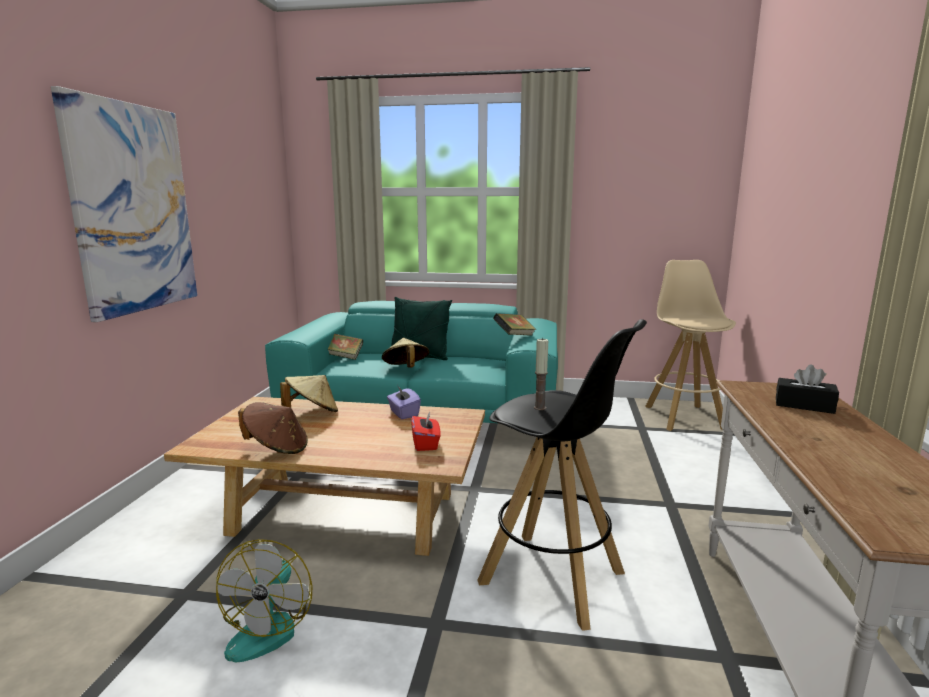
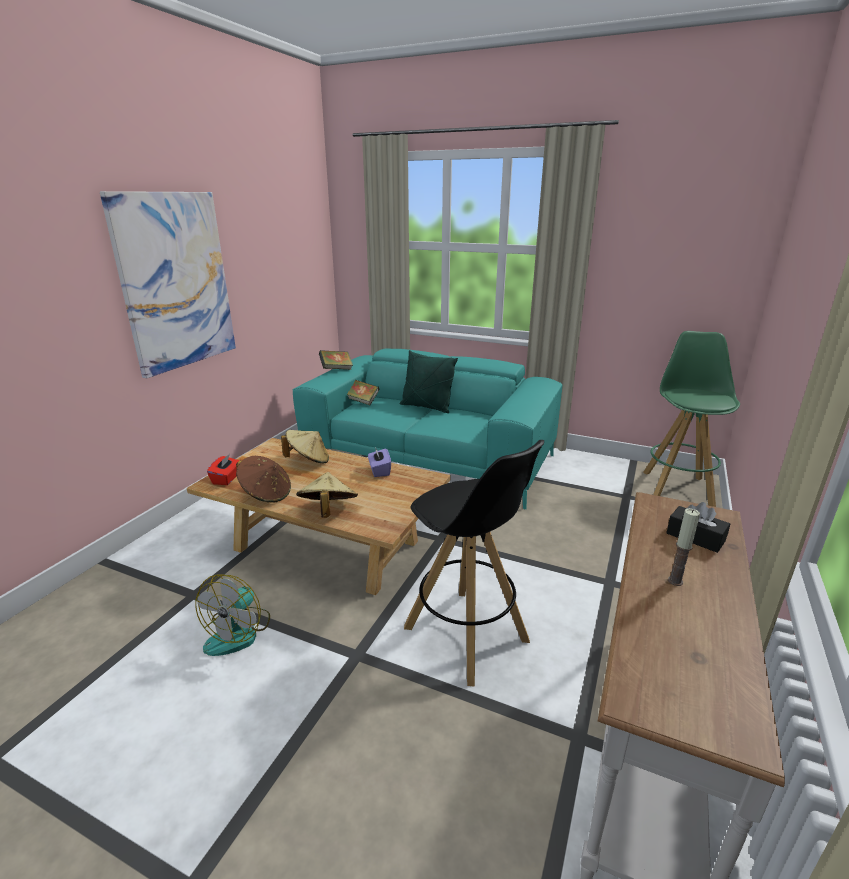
camera: 15 degrees right, 10 degrees up
beige hat [382,338,430,368] -> beige hat moved to [296,472,358,518]
red tissue box [411,411,441,451] -> red tissue box moved to [207,454,240,485]
book [493,313,536,336] -> book moved to [319,350,353,370]
candle [534,338,548,410] -> candle moved to [668,508,700,586]
beige stool [645,260,736,431] -> green stool [643,331,740,507]

